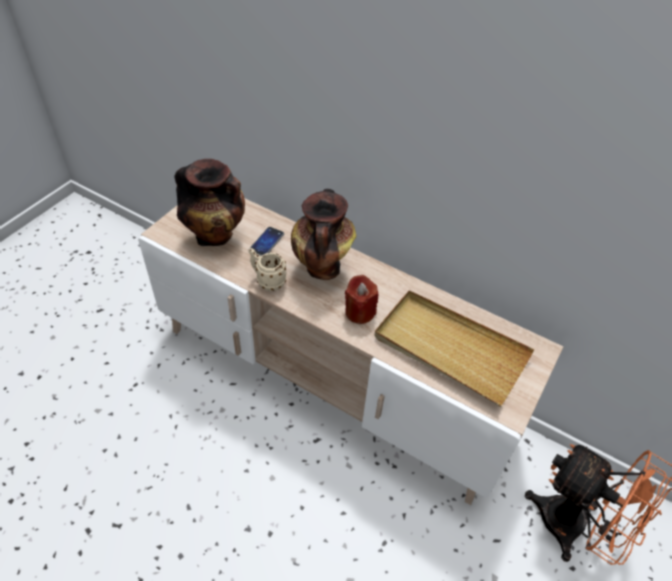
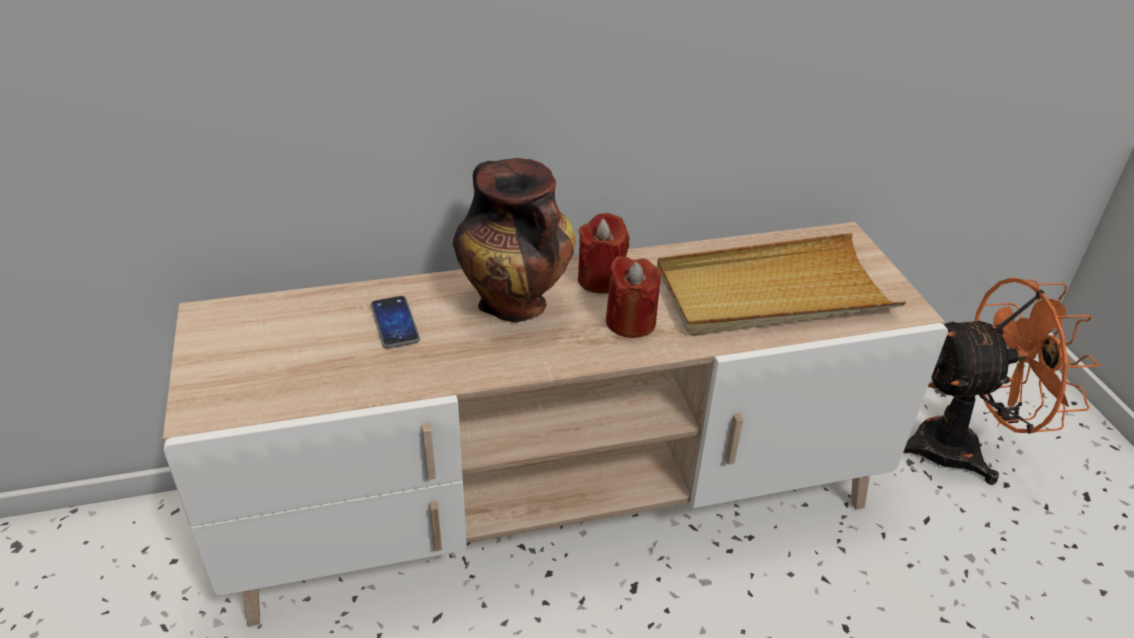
camera: 45 degrees left, 10 degrees down
vase [175,159,245,246] -> none
beige mug [248,248,286,291] -> none
none -> red candle [578,213,629,293]

